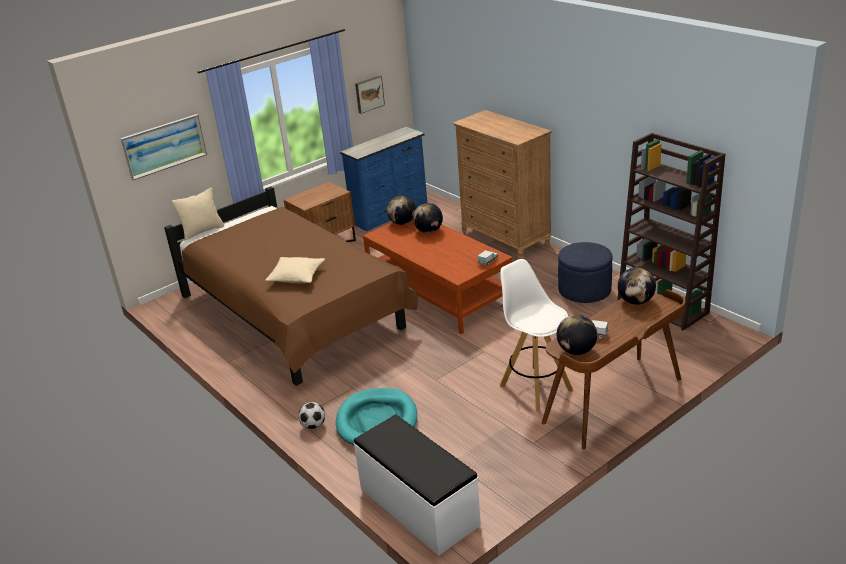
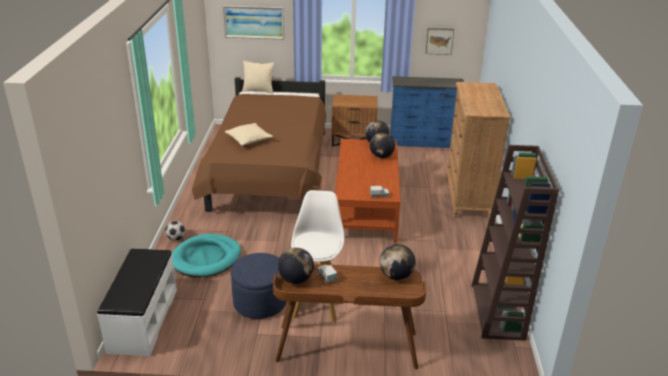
camera: 40 degrees right, 0 degrees up
blue ottoman [558,242,613,303] -> blue ottoman moved to [231,253,287,319]

